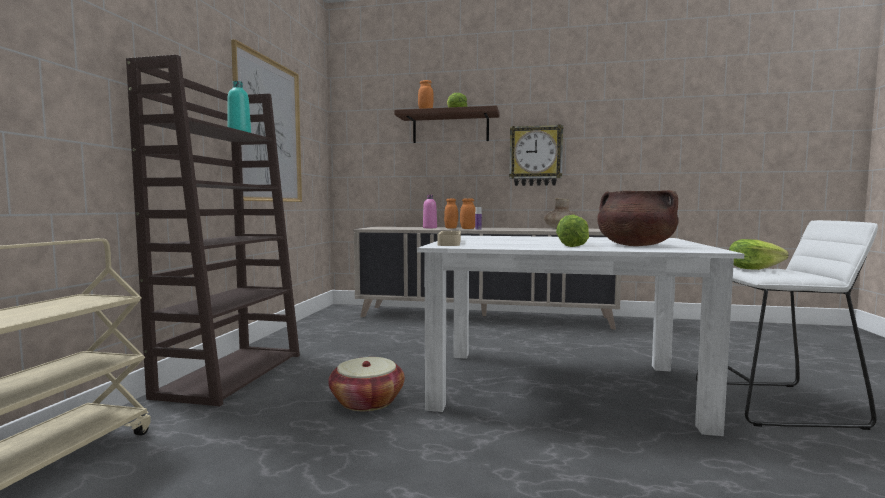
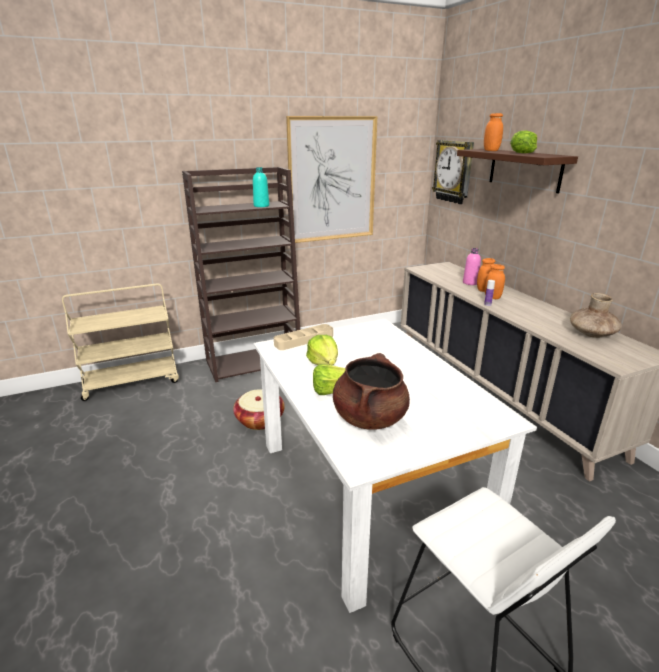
camera: 55 degrees right, 20 degrees up
wall clock [509,124,563,186] -> wall clock moved to [432,140,474,204]
lettuce [729,239,789,270] -> lettuce moved to [306,335,338,365]

